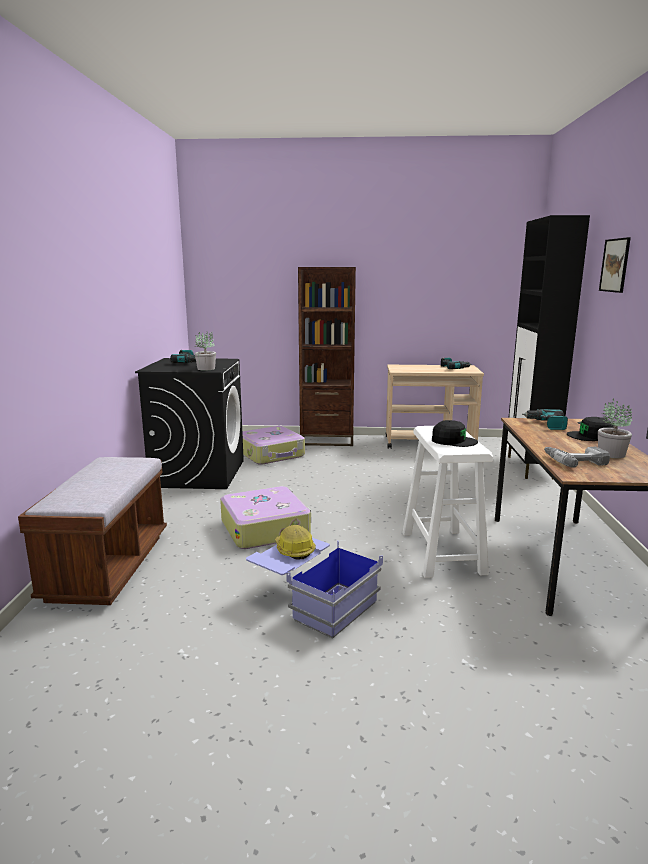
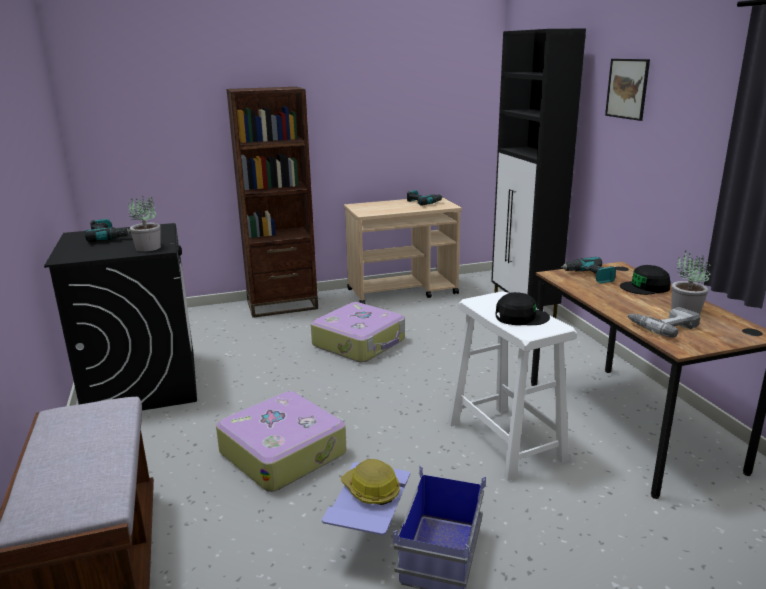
camera: 20 degrees left, 5 degrees up
suitcase [242,426,305,465] -> suitcase moved to [311,302,405,362]

